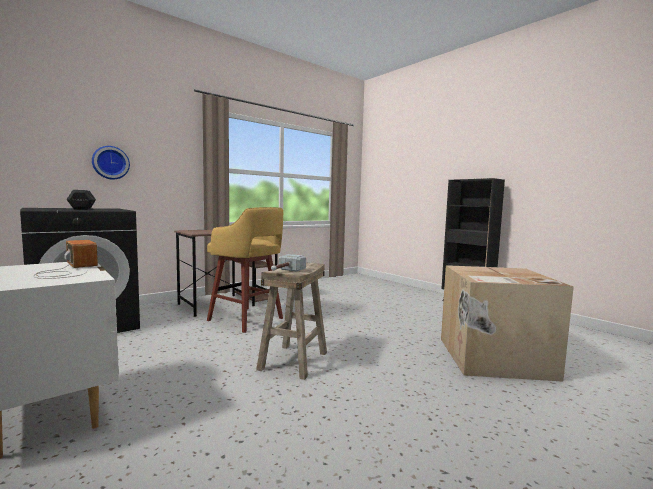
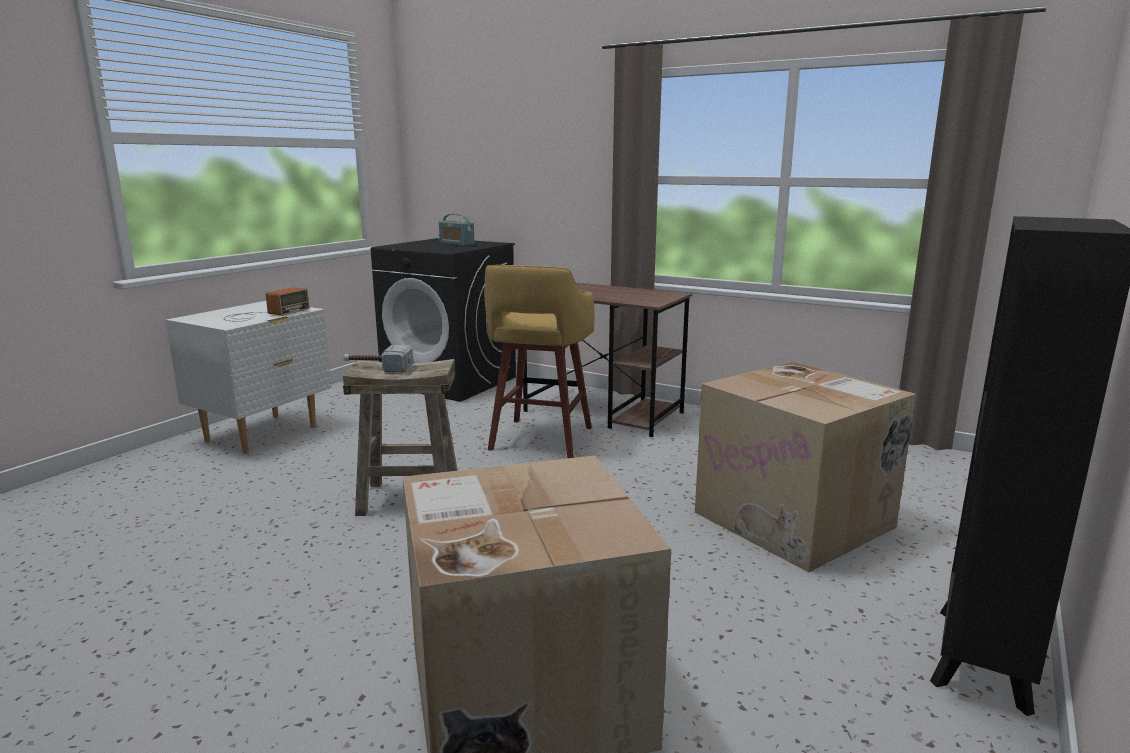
camera: 70 degrees right, 10 degrees up
black dumbbell [66,190,96,210] -> radio [439,214,475,246]
wall clock [92,146,130,180] -> none
none -> cardboard box [695,362,916,572]

